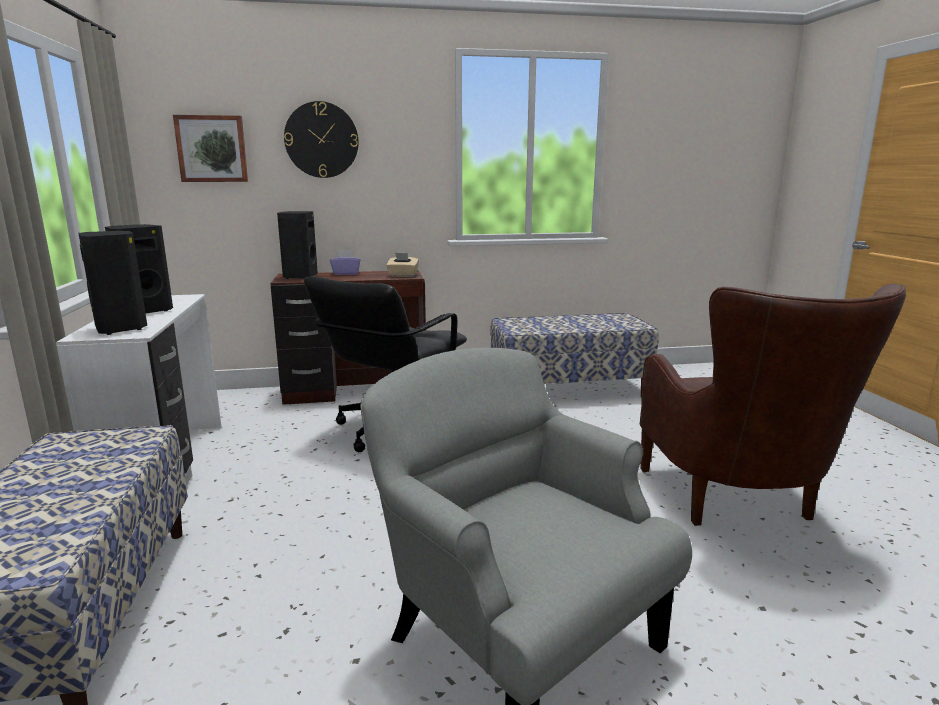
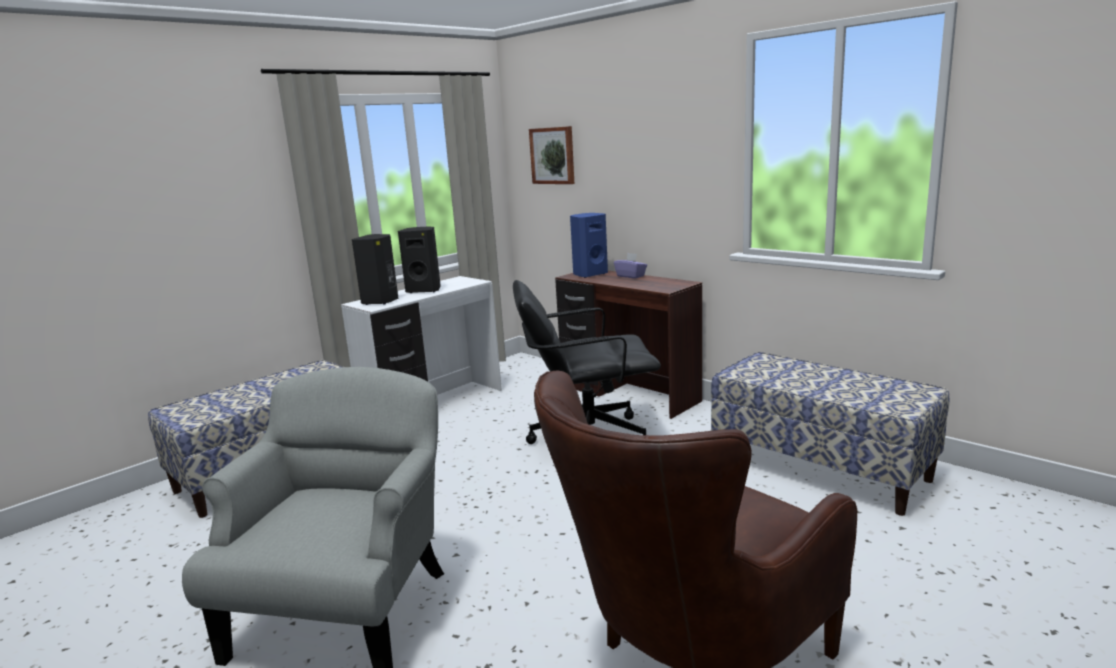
camera: 55 degrees right, 0 degrees up
black speaker [277,211,318,279] -> blue speaker [570,213,608,278]
wall clock [284,101,359,178] -> none
beige tissue box [386,253,419,277] -> none

